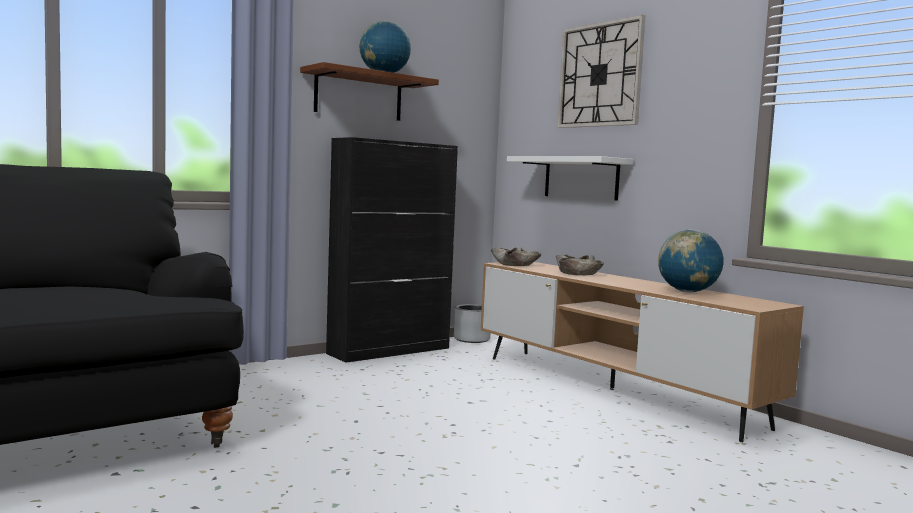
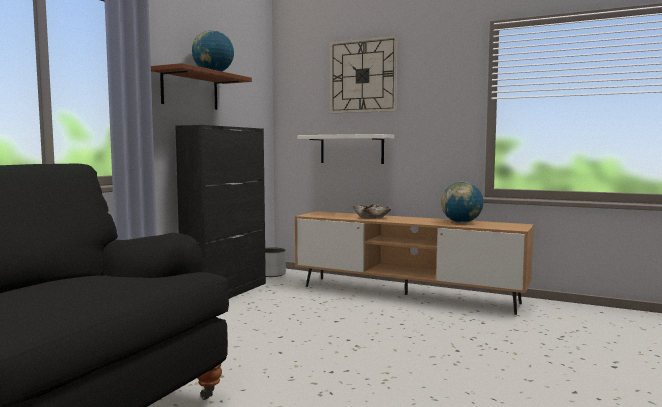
camera: 25 degrees left, 0 degrees up
beige bowl [491,247,542,266] -> none

